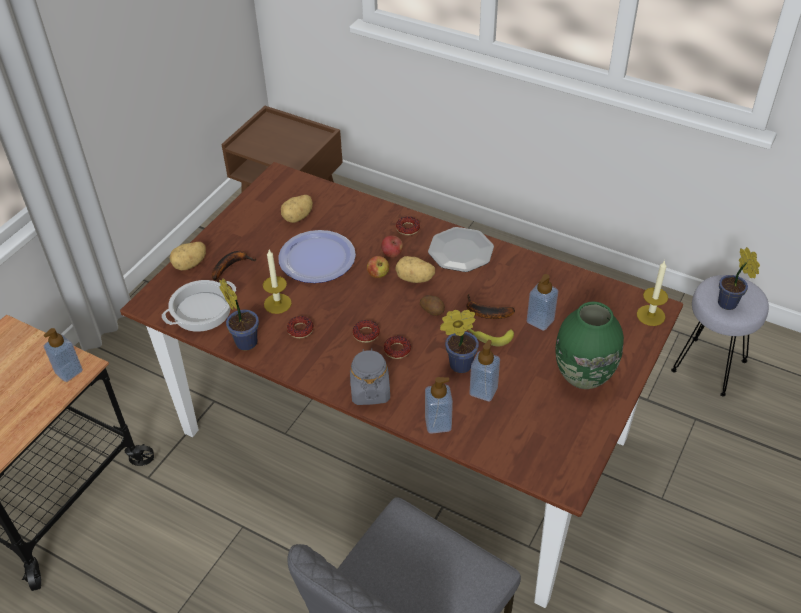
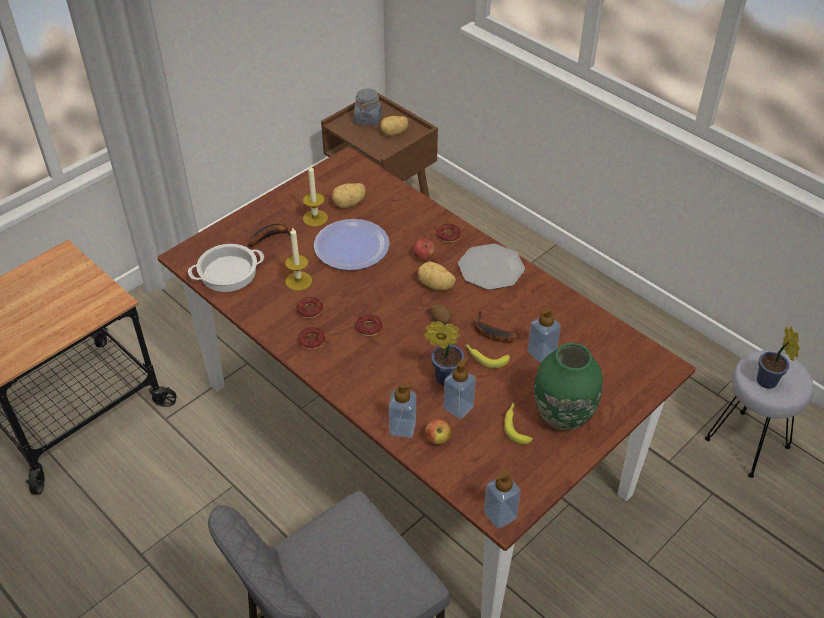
camera: 15 degrees right, 0 degrees up
soap dispenser [44,328,83,382] -> soap dispenser moved to [484,470,521,528]
potato [170,242,206,270] -> potato moved to [380,116,409,136]
potted plant [219,278,259,351] -> none
grey jar [350,348,390,405] -> grey jar moved to [354,88,382,126]
apple [367,256,389,278] -> apple moved to [425,419,451,445]
donut [384,336,411,359] -> donut moved to [298,327,325,349]
candle [637,260,668,326] -> candle moved to [303,164,328,227]
none -> banana [504,403,533,444]

